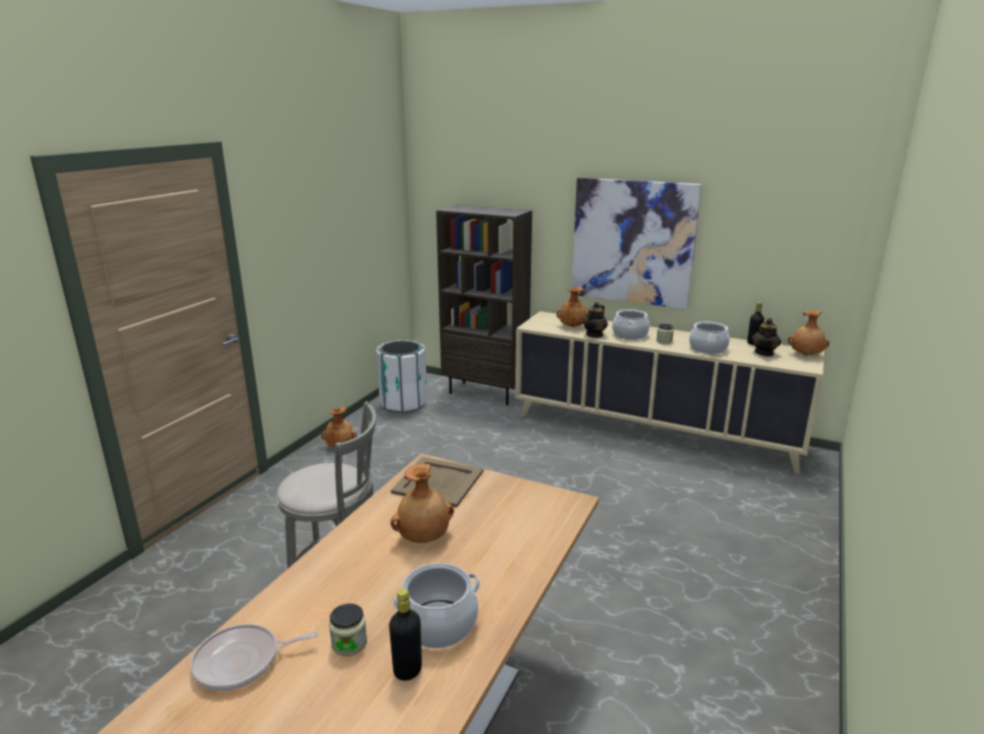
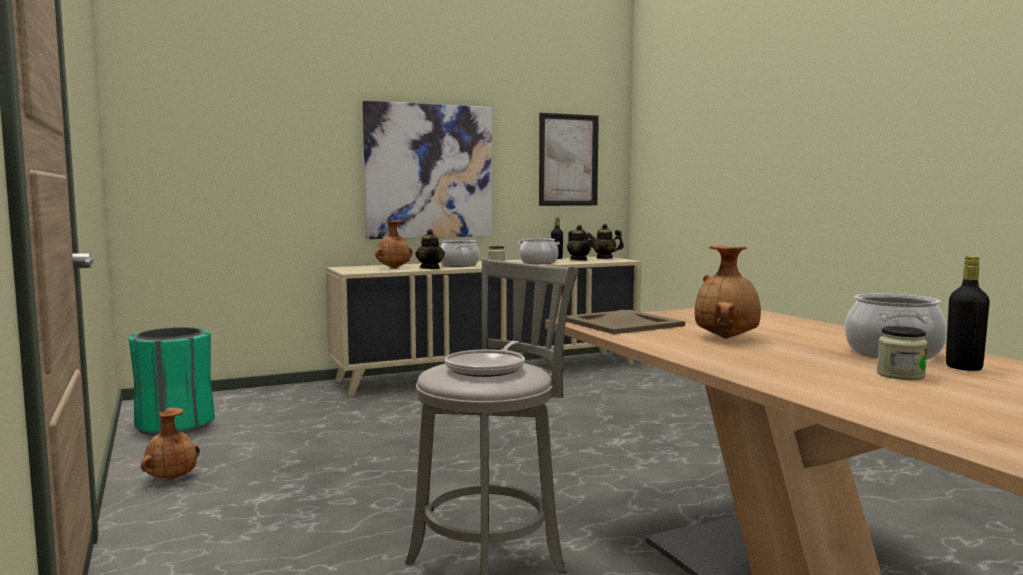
camera: 50 degrees left, 15 degrees down
frying pan [190,624,319,690] -> frying pan moved to [445,341,525,377]
white trash can [376,340,427,413] -> green trash can [129,327,215,436]
brown bookcase [436,205,532,405] -> none
brown vase [788,310,829,355] -> teapot [587,224,624,259]
none -> picture [539,113,599,206]

